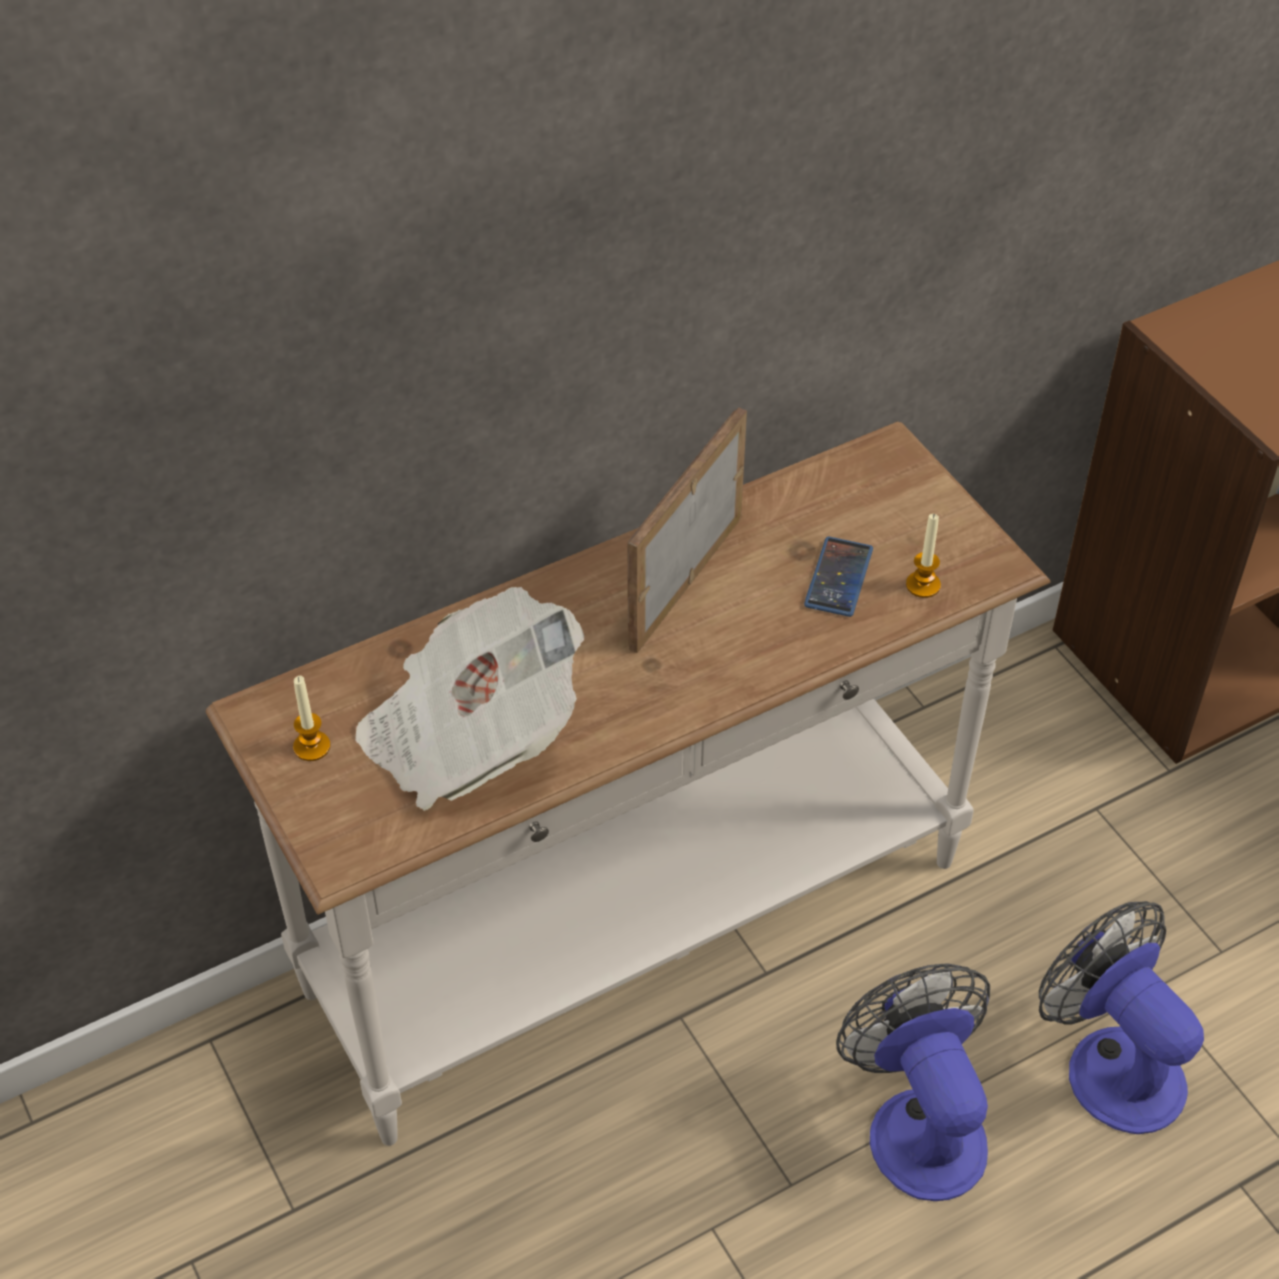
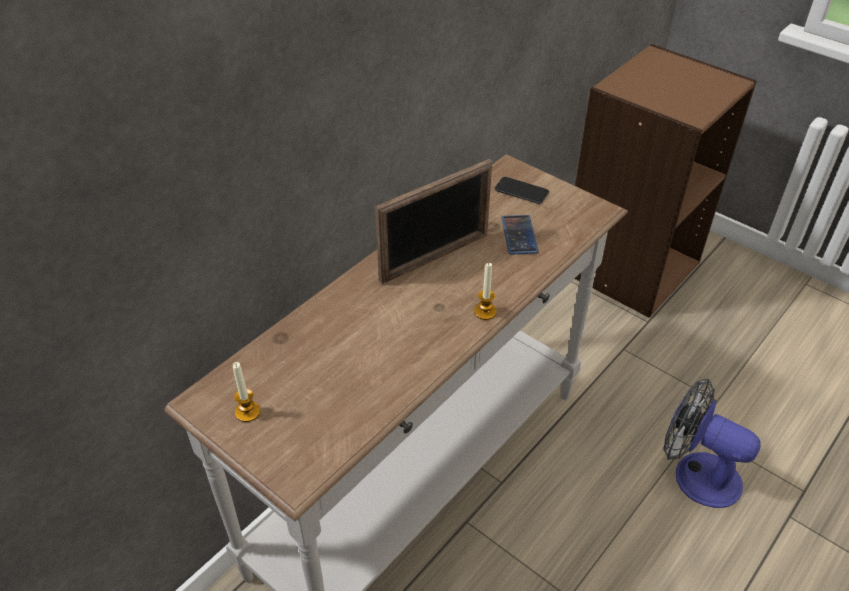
camera: 20 degrees left, 5 degrees down
newspaper [355,587,584,811] -> none
picture frame [627,408,747,653] -> picture frame turned 135 degrees counterclockwise [375,159,492,284]
fan [836,963,990,1201] -> none
candle [906,514,941,598] -> candle moved to [474,263,497,320]
none -> phone [494,177,549,204]

